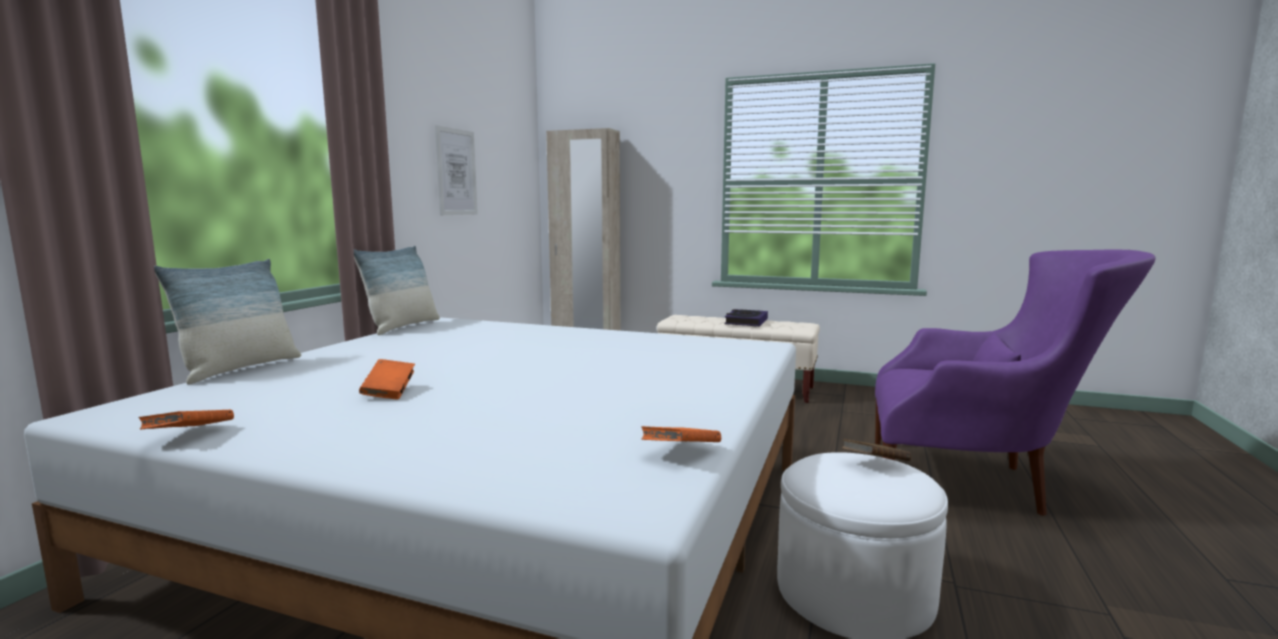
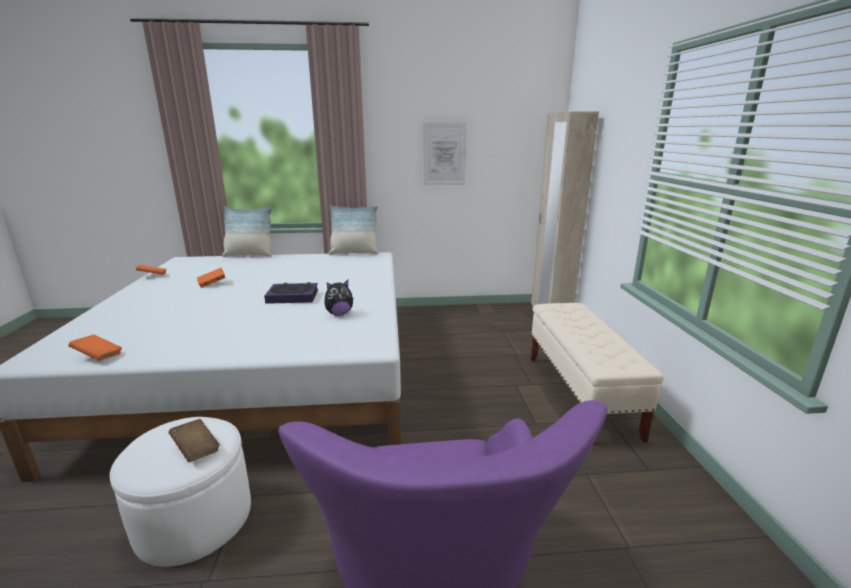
camera: 65 degrees right, 10 degrees up
book [725,309,768,327] -> book moved to [264,282,318,304]
none -> plush toy [324,280,353,316]

